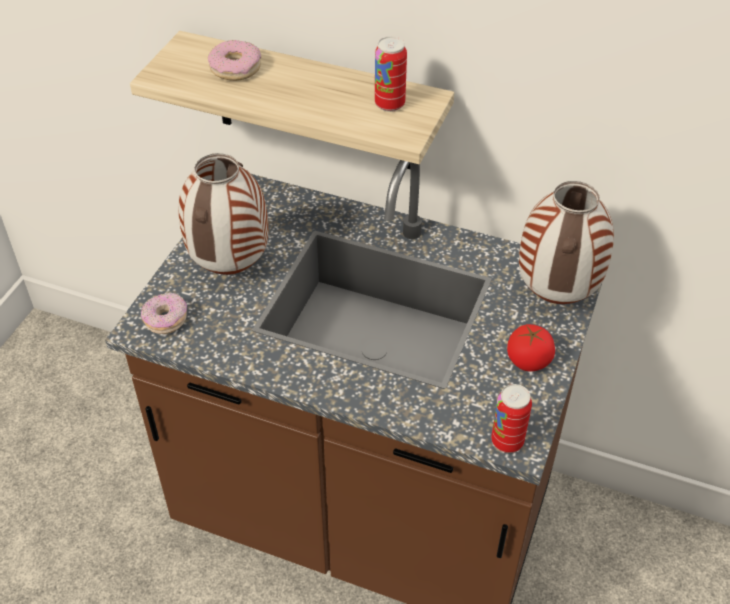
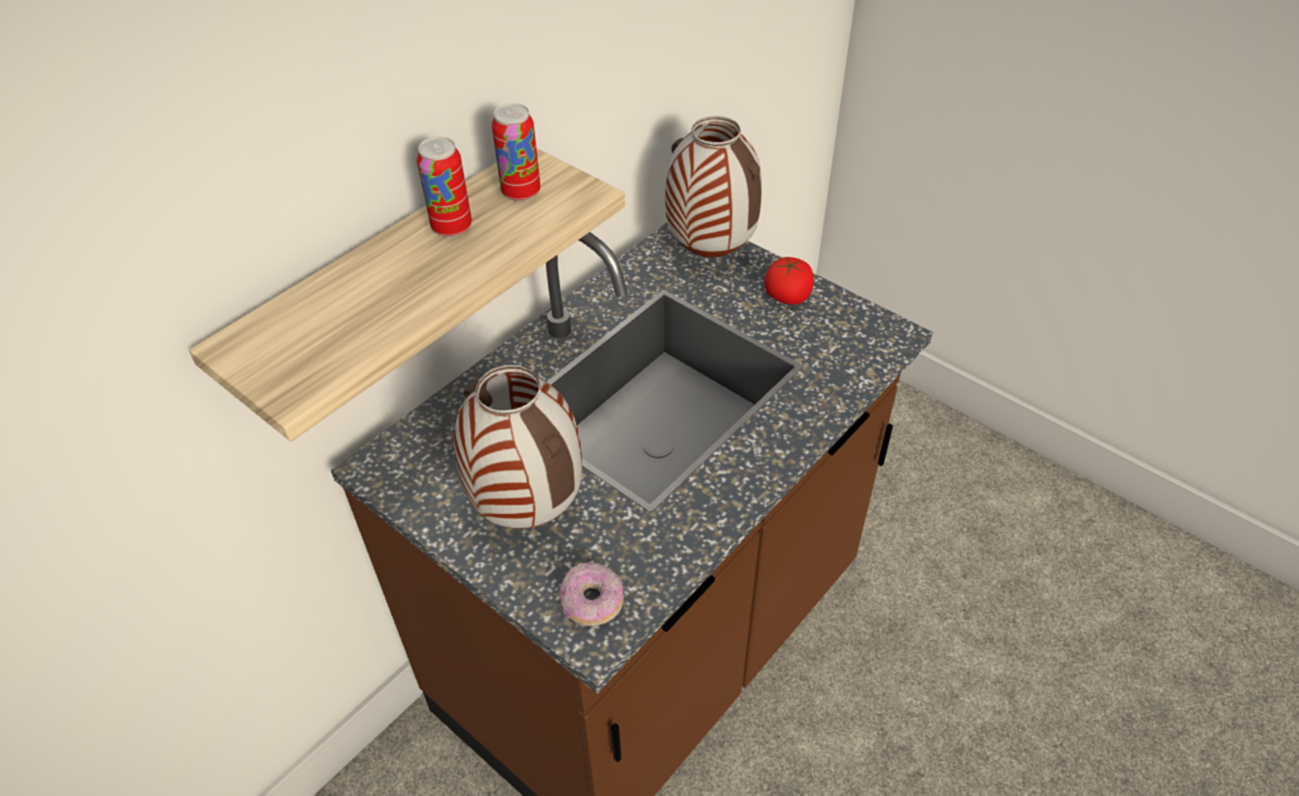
camera: 70 degrees left, 0 degrees up
donut [208,40,261,81] -> none
can [491,384,532,453] -> can moved to [417,137,472,237]

